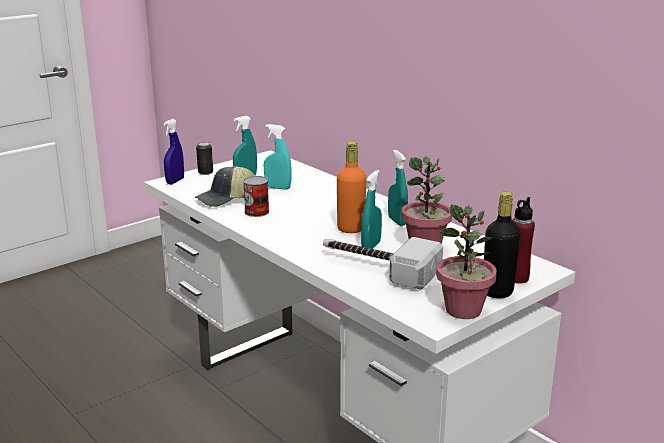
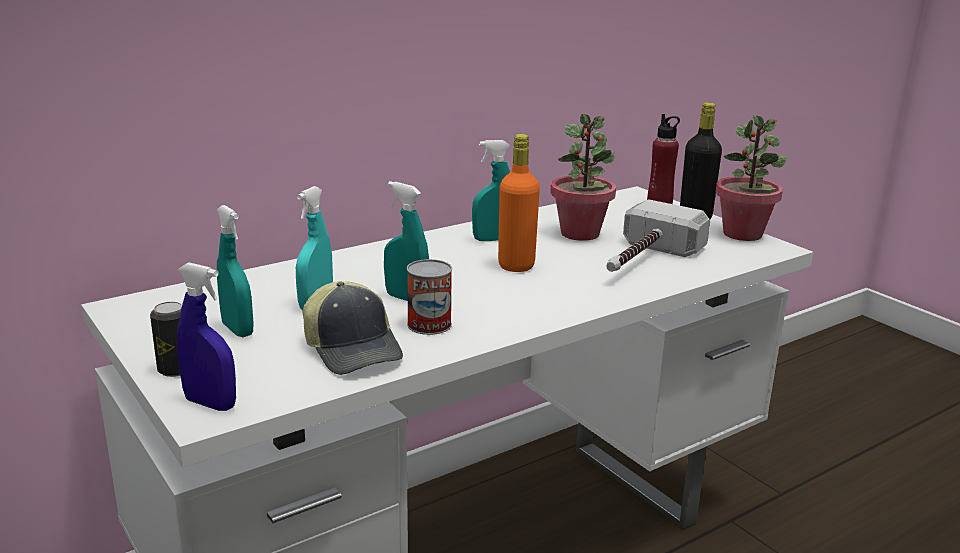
camera: 85 degrees left, 0 degrees up
turquoise spray bottle [361,170,382,249] -> turquoise spray bottle moved to [384,181,429,301]

